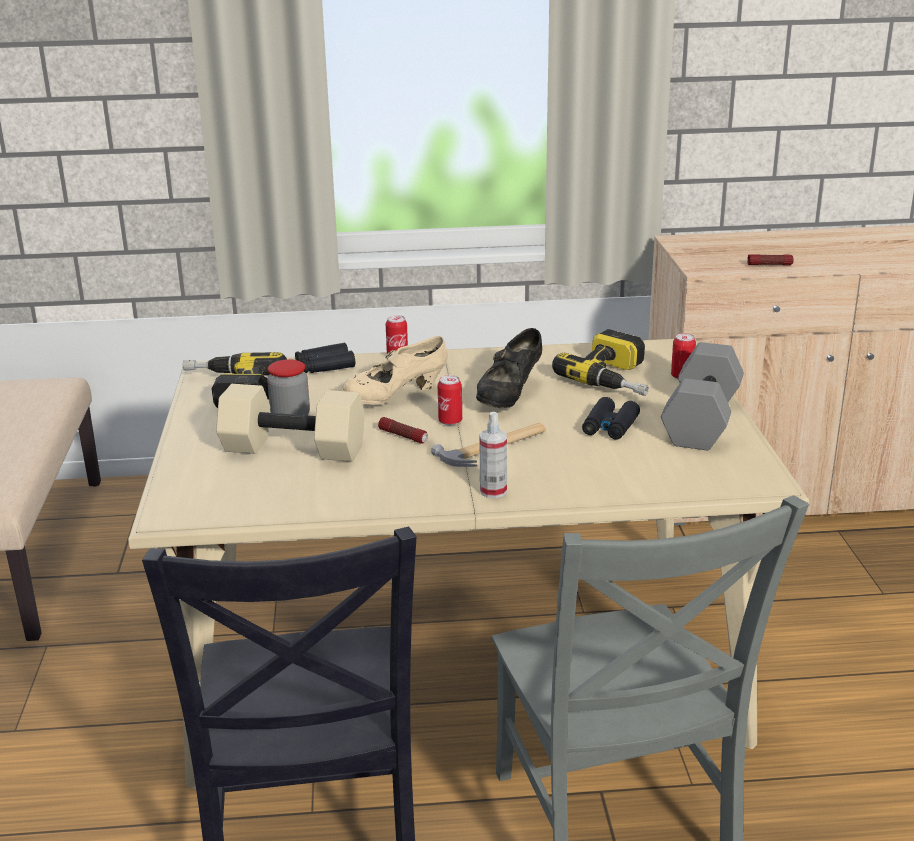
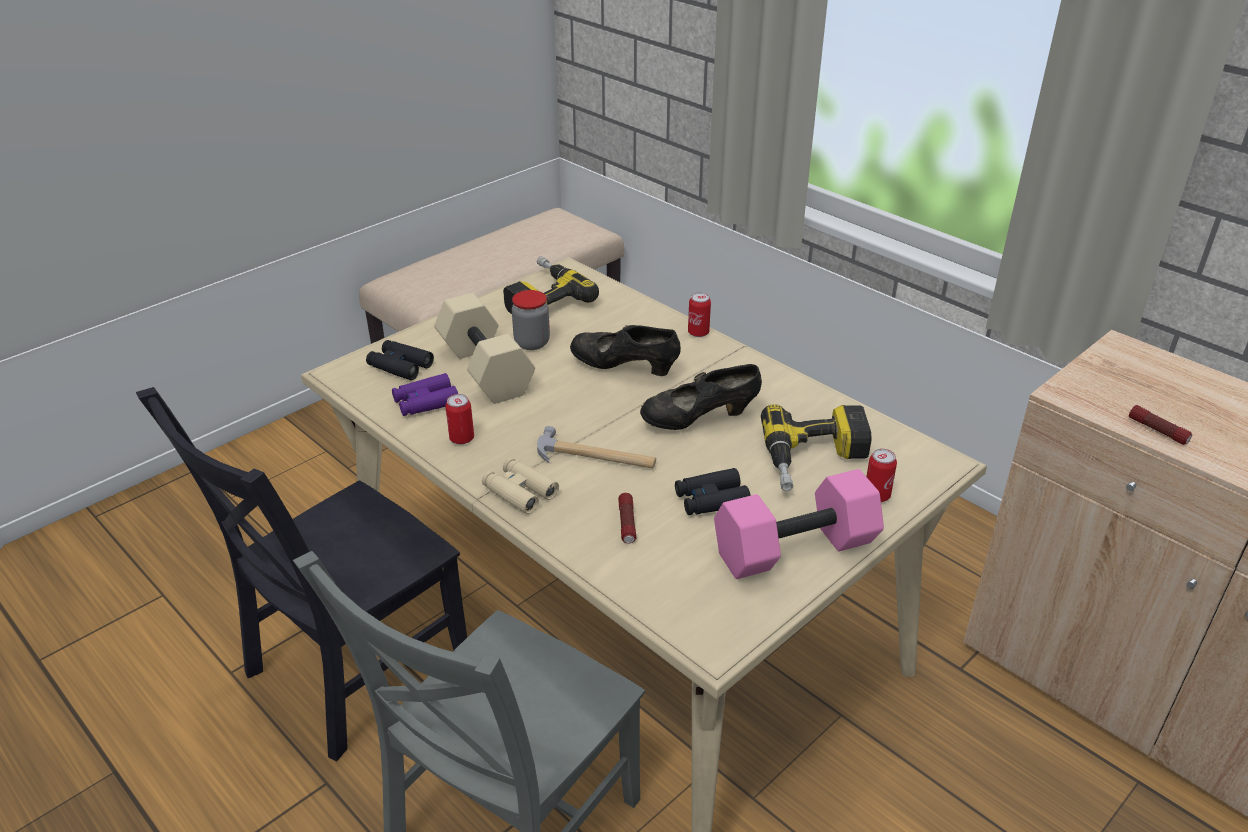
camera: 50 degrees right, 10 degrees up
black binoculars [295,343,355,373] -> black binoculars moved to [366,340,434,380]
beige shoe [341,336,448,405] -> black shoe [570,325,681,376]
flashlight [378,417,428,444] -> flashlight moved to [618,493,636,544]
can [438,375,462,425] -> can moved to [445,394,474,444]
spray bottle [479,412,507,498] -> beige binoculars [482,458,559,514]
grey dumbbell [661,342,744,450] -> pink dumbbell [714,469,884,579]
none -> purple binoculars [392,373,458,416]

